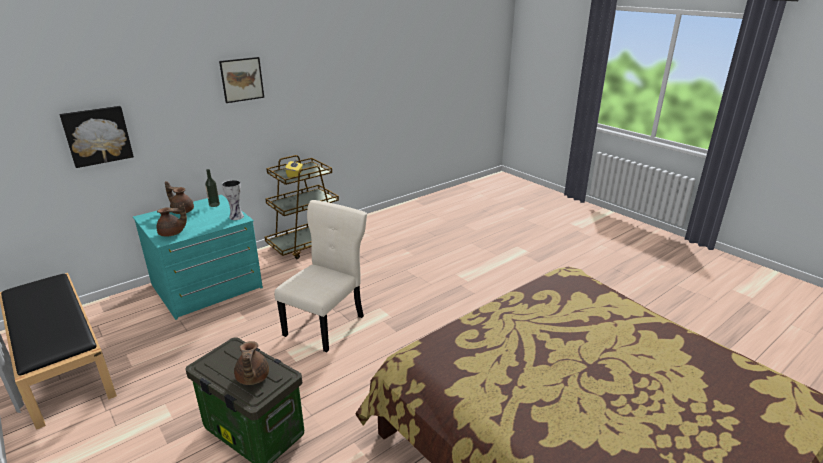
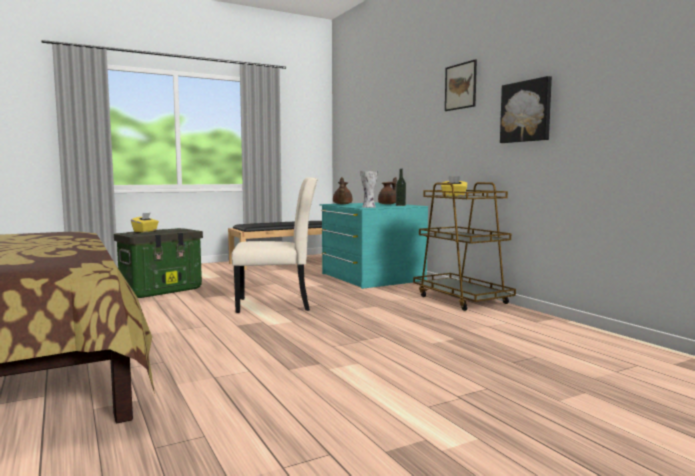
camera: 100 degrees right, 20 degrees down
picture [59,106,134,168] -> picture moved to [500,76,552,143]
brown teapot [234,341,269,385] -> yellow tissue box [131,213,159,232]
beige chair [274,200,367,352] -> beige chair turned 45 degrees counterclockwise [232,177,318,313]

